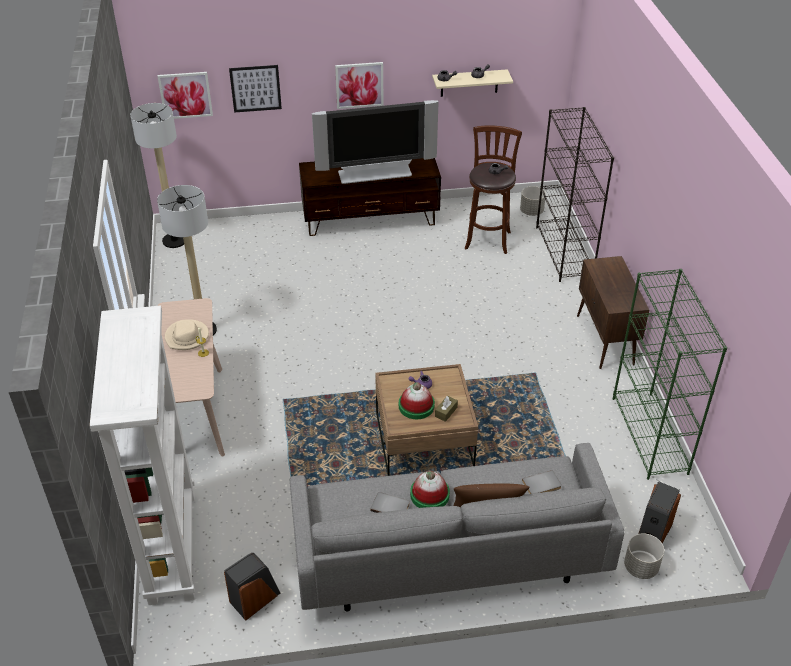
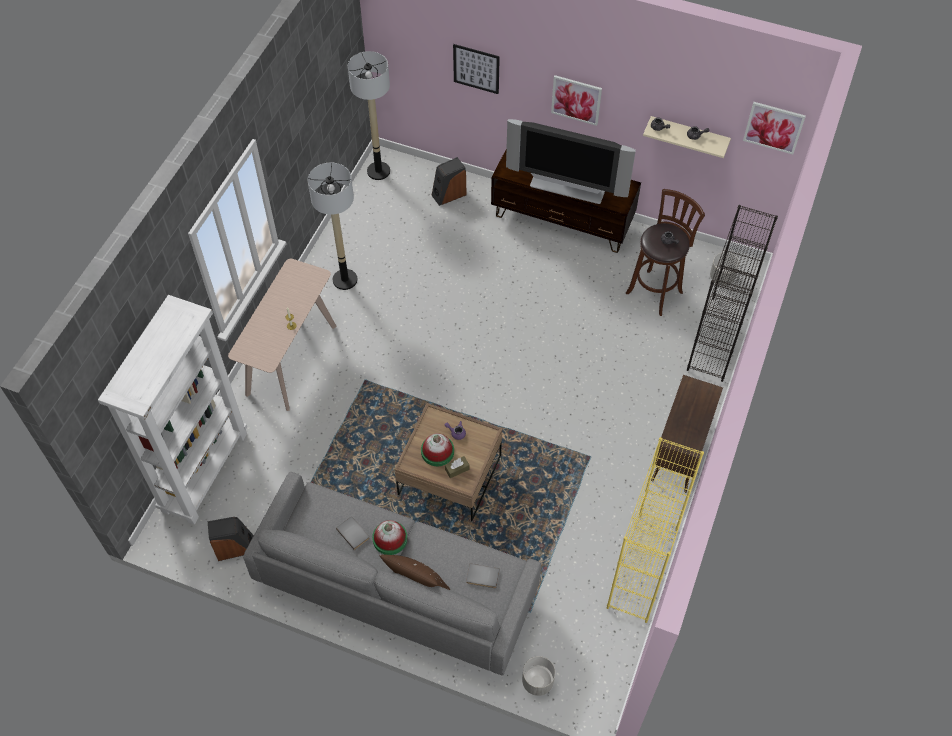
camera: 30 degrees right, 15 degrees up
picture [158,72,213,119] -> picture moved to [743,102,806,154]
beige hat [165,319,209,350] -> none
green bookcase [613,269,727,480] -> yellow bookcase [607,437,704,623]
speaker [638,481,681,543] -> speaker moved to [431,157,467,206]

